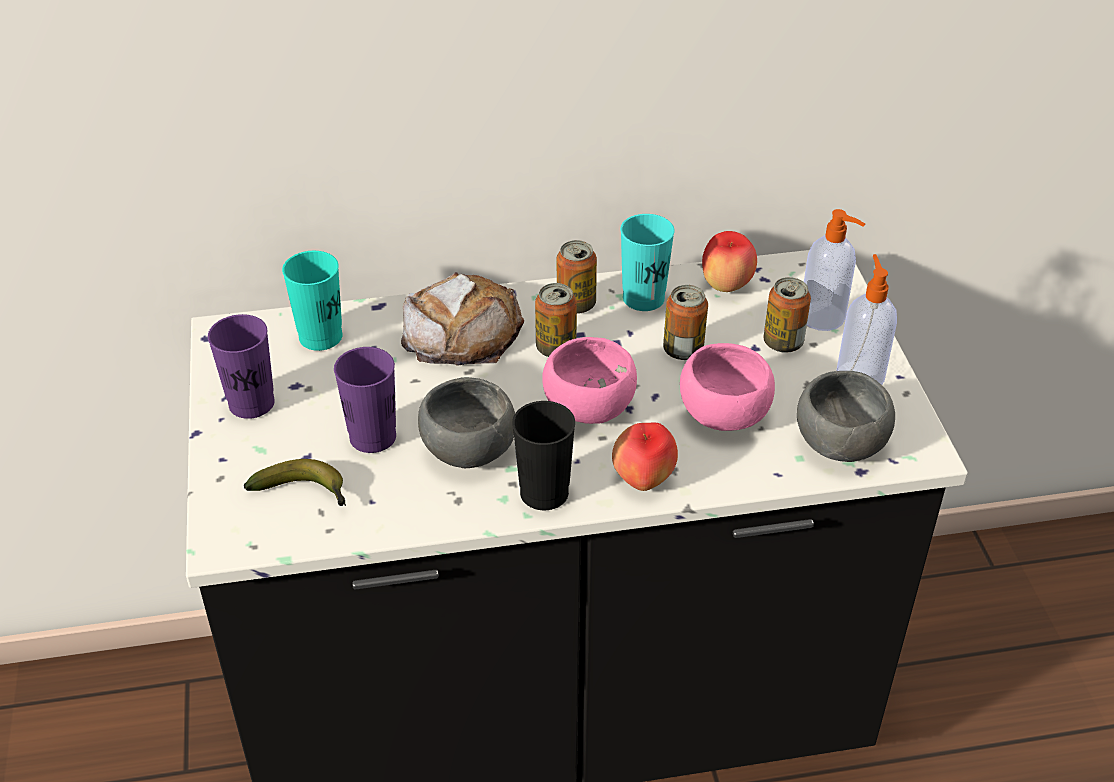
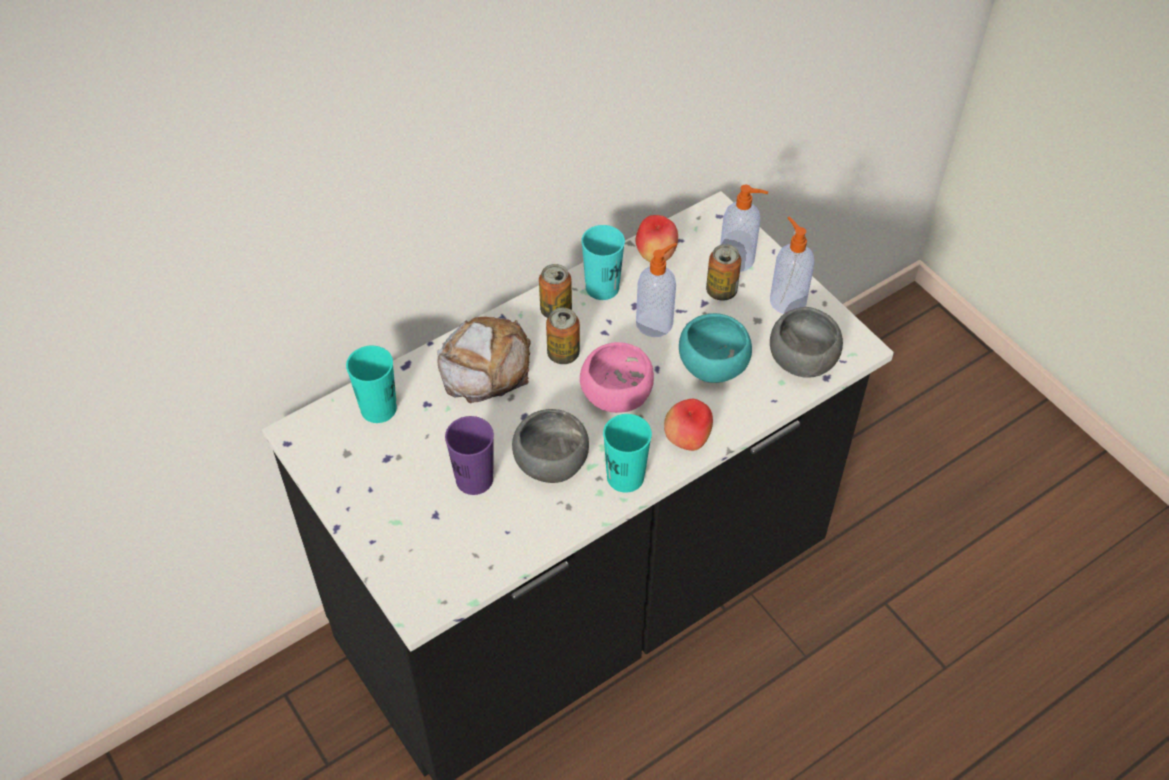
camera: 25 degrees left, 10 degrees up
purple cup [208,314,275,419] -> none
banana [244,459,346,506] -> none
black cup [512,401,575,510] -> turquoise cup [603,414,652,493]
can [663,285,708,360] -> soap dispenser [636,243,677,337]
pink bowl [680,343,775,431] -> turquoise bowl [679,313,752,383]

